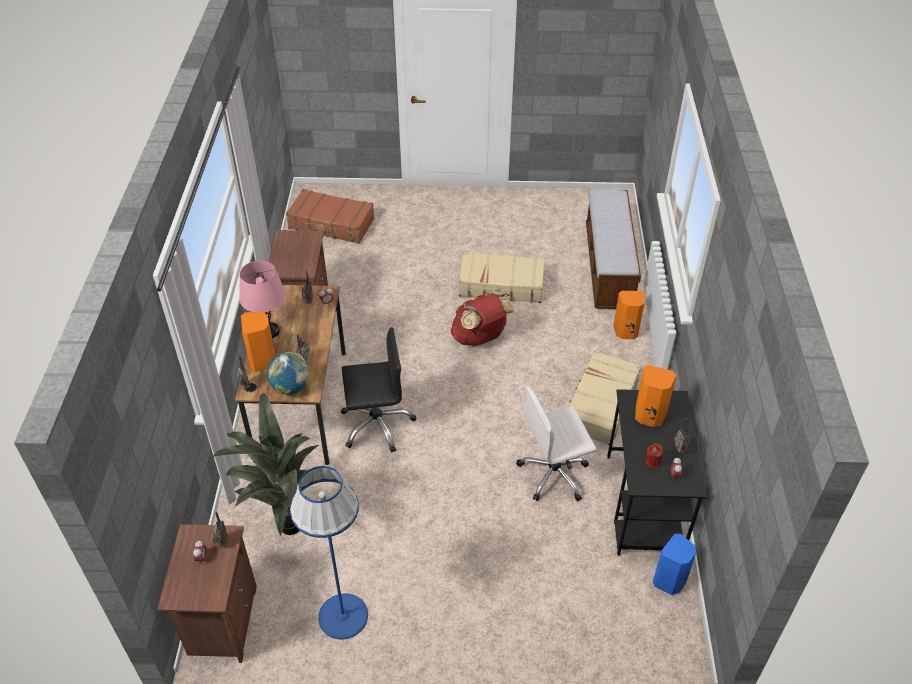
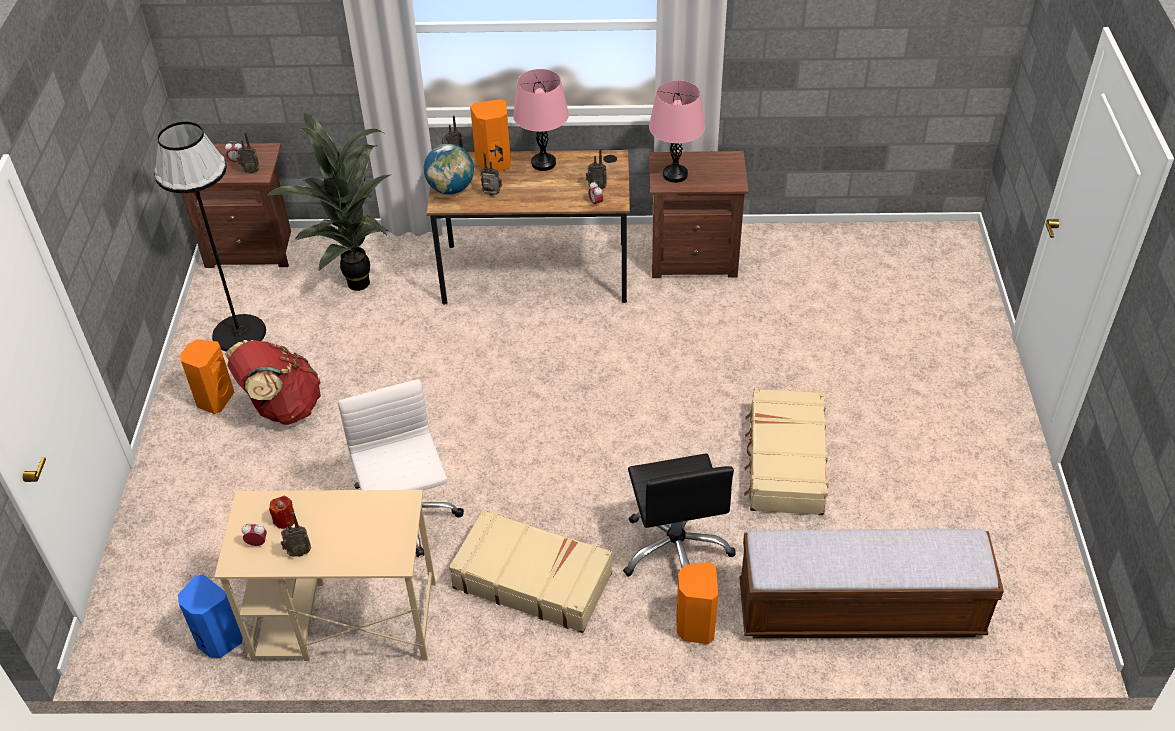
camera: 90 degrees right, 0 degrees up
brown suitcase [286,189,374,244] -> none
blue floor lamp [290,466,368,639] -> black floor lamp [154,122,266,352]
black office chair [341,327,416,453] -> black office chair moved to [623,453,736,577]
red backpack [451,294,514,346] -> red backpack moved to [225,340,321,425]
black desk [607,389,707,556] -> beige desk [214,490,436,661]
orange speaker [635,365,676,427] -> orange speaker moved to [180,340,234,414]
none -> pink table lamp [649,80,705,183]

